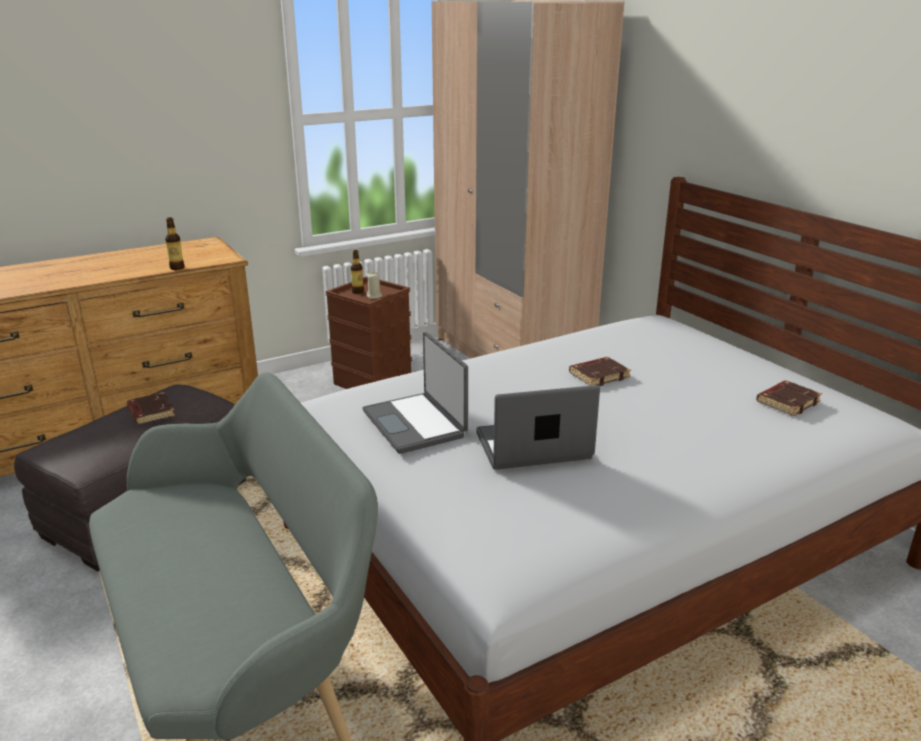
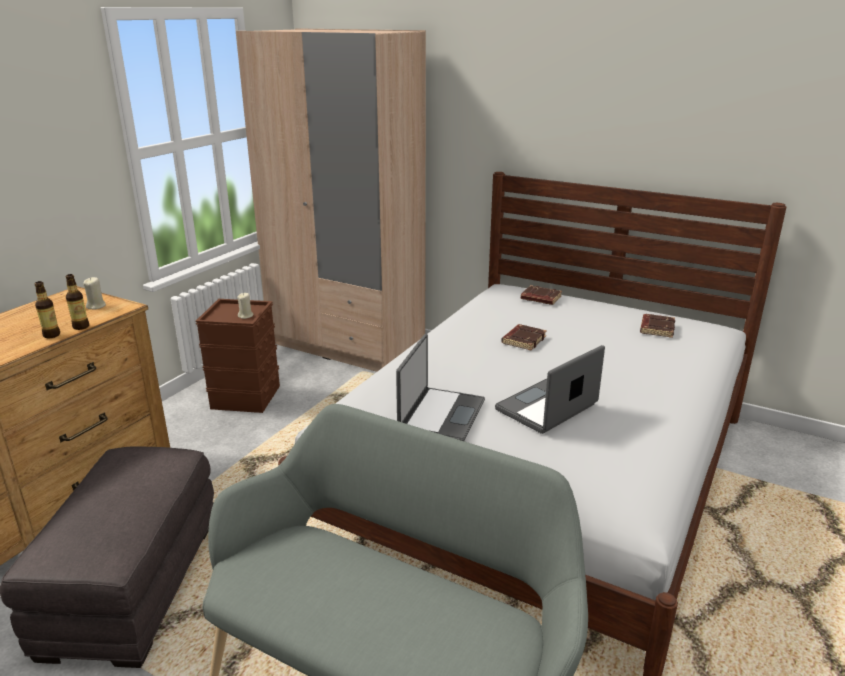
camera: 30 degrees left, 0 degrees up
brown book [127,392,175,425] -> brown book moved to [521,285,562,305]
bottle [351,250,364,294] -> bottle moved to [34,281,60,339]
laptop [363,332,468,454] -> laptop turned 105 degrees counterclockwise [396,334,485,441]
none -> beige candle [83,277,106,310]

